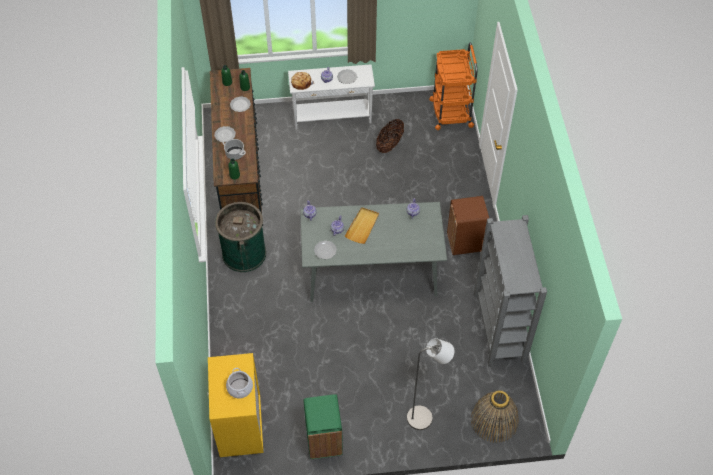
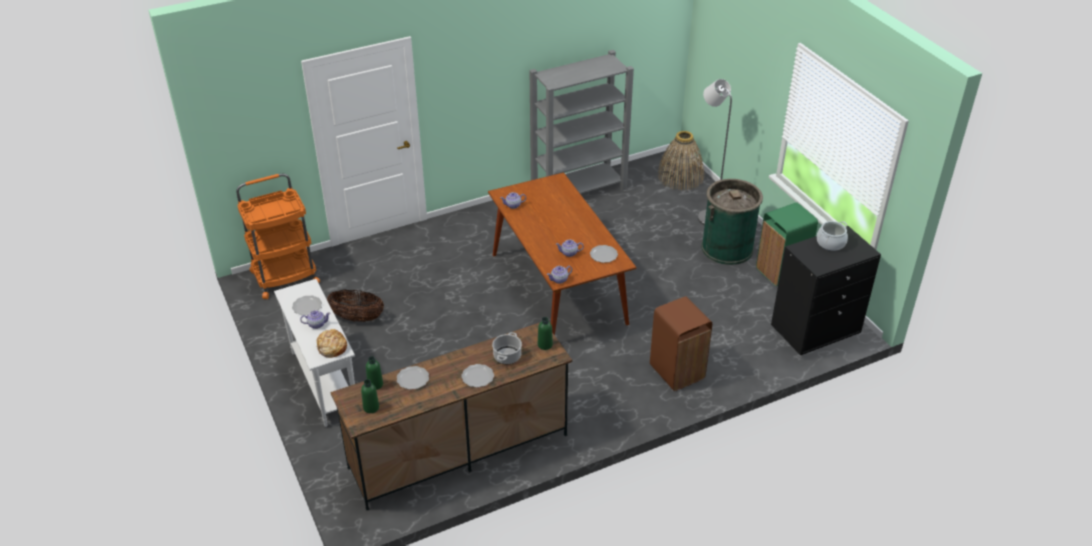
camera: 110 degrees left, 15 degrees down
yellow cabinet [207,353,263,457] -> black cabinet [771,226,881,355]
green trash can [215,202,266,272] -> green trash can moved to [701,179,763,265]
grey dining table [300,202,447,302] -> brown dining table [488,172,636,335]
beige tray [345,207,379,244] -> none
brown trash can [447,196,489,255] -> brown trash can moved to [650,297,712,391]

